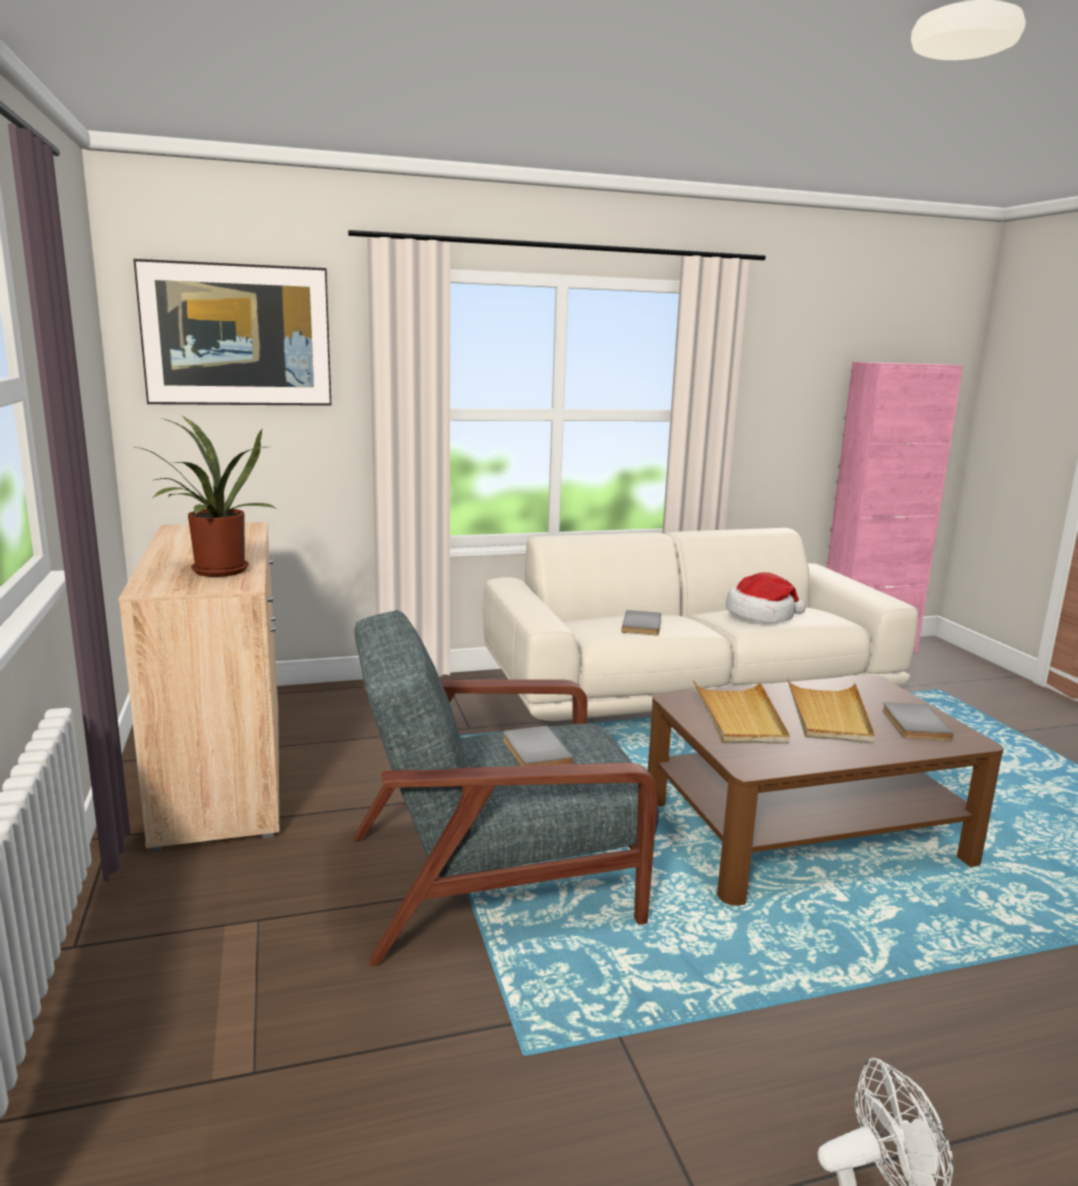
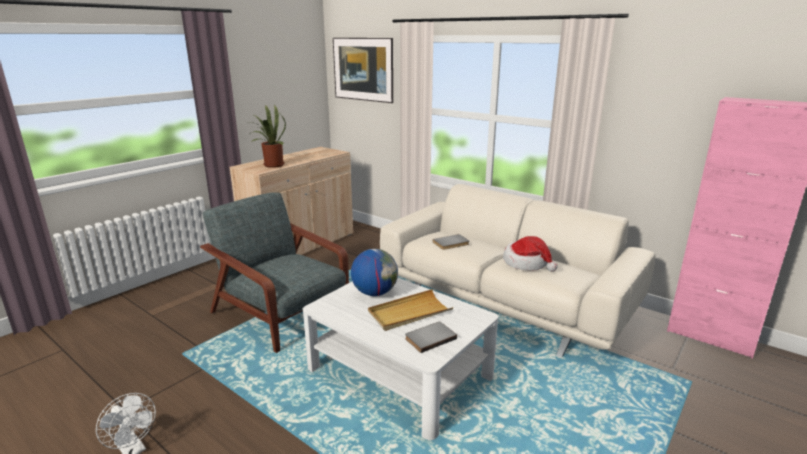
camera: 55 degrees right, 5 degrees up
grey book [503,726,574,766] -> none
brown coffee table [648,675,1004,906] -> white coffee table [303,278,498,440]
beige tray [693,680,790,744] -> globe [351,249,398,296]

